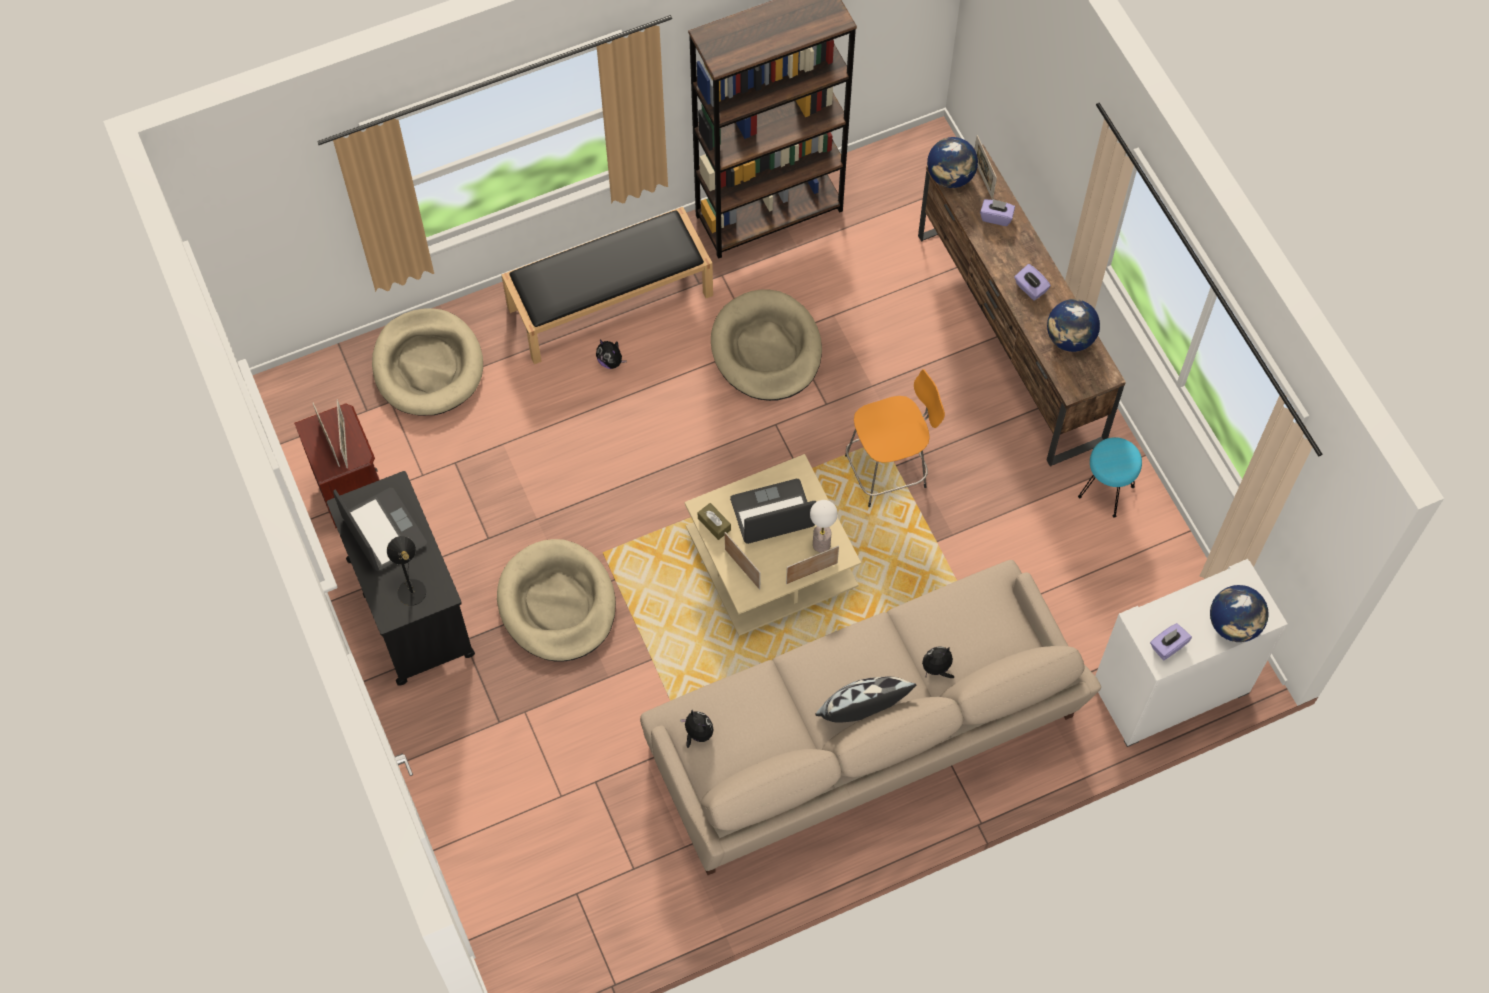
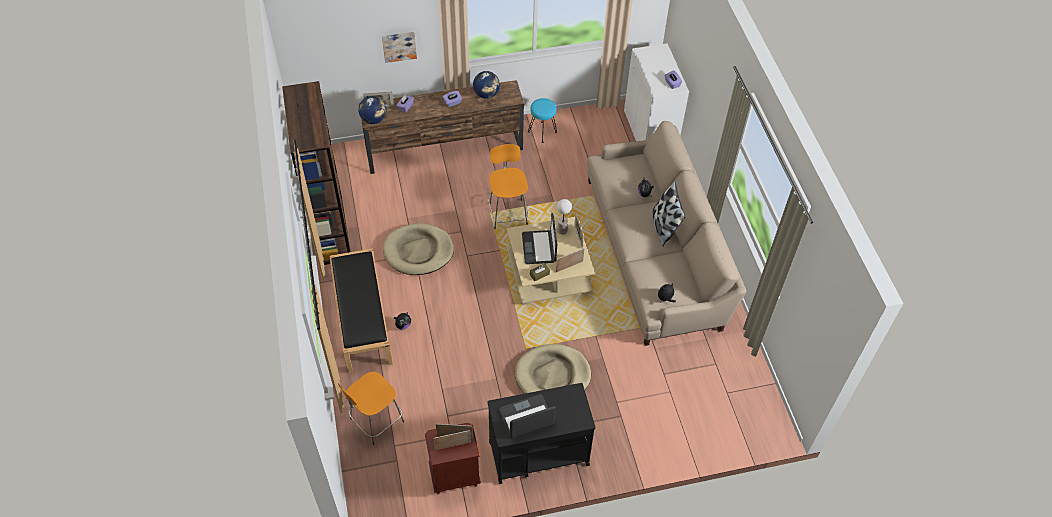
camera: 80 degrees left, 10 degrees down
beige dog bed [372,308,483,415] -> orange stool [338,372,404,445]
black table lamp [387,536,426,606] -> none
globe [1210,585,1269,642] -> none
none -> picture [382,32,417,63]

